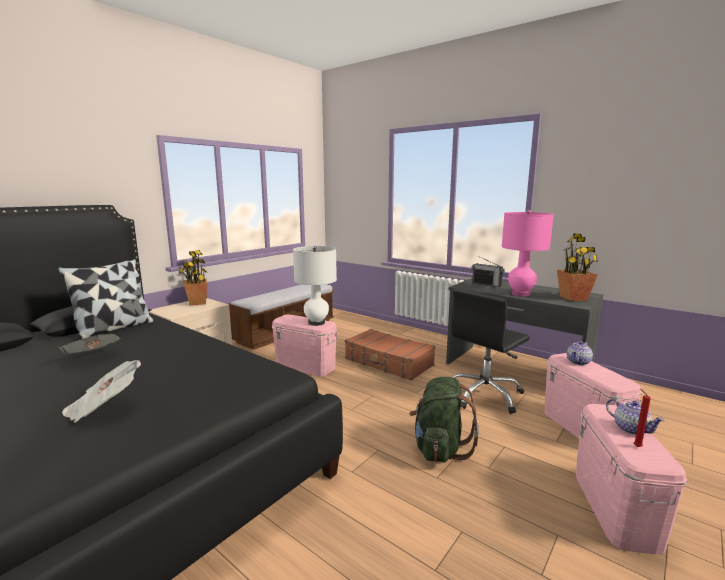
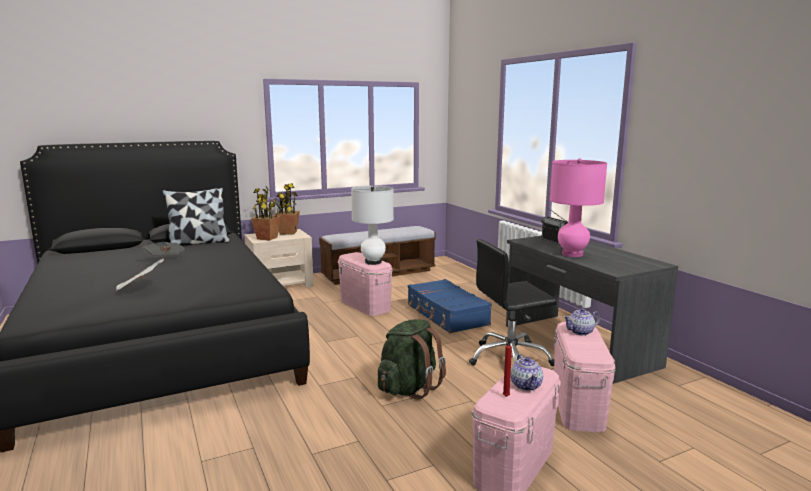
camera: 25 degrees right, 0 degrees up
brown suitcase [345,329,435,380] -> blue suitcase [408,279,492,333]
potted plant [557,234,598,301] -> potted plant moved to [251,186,281,241]

